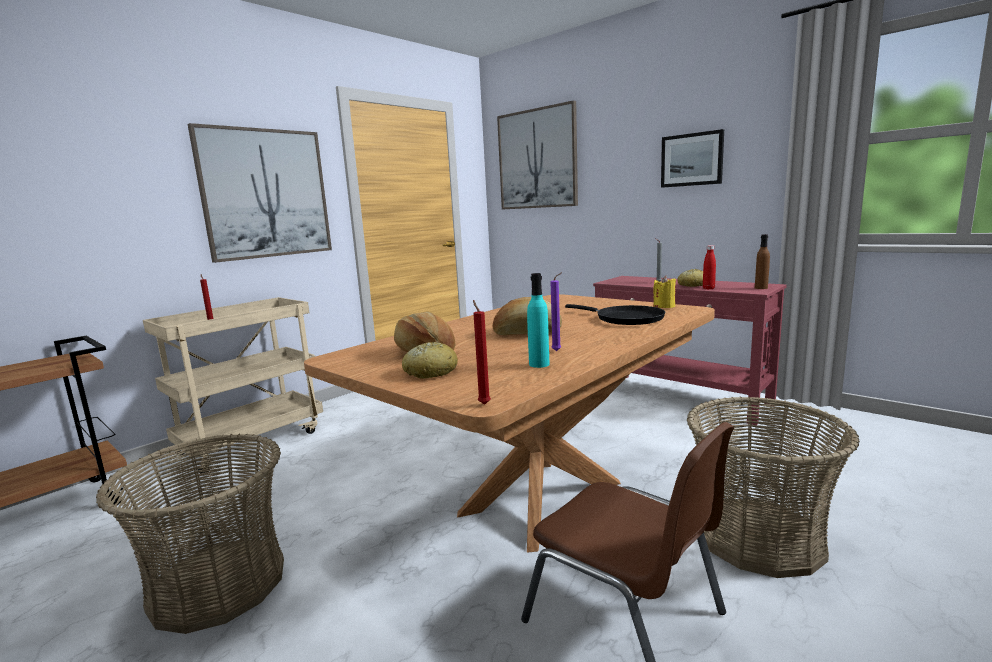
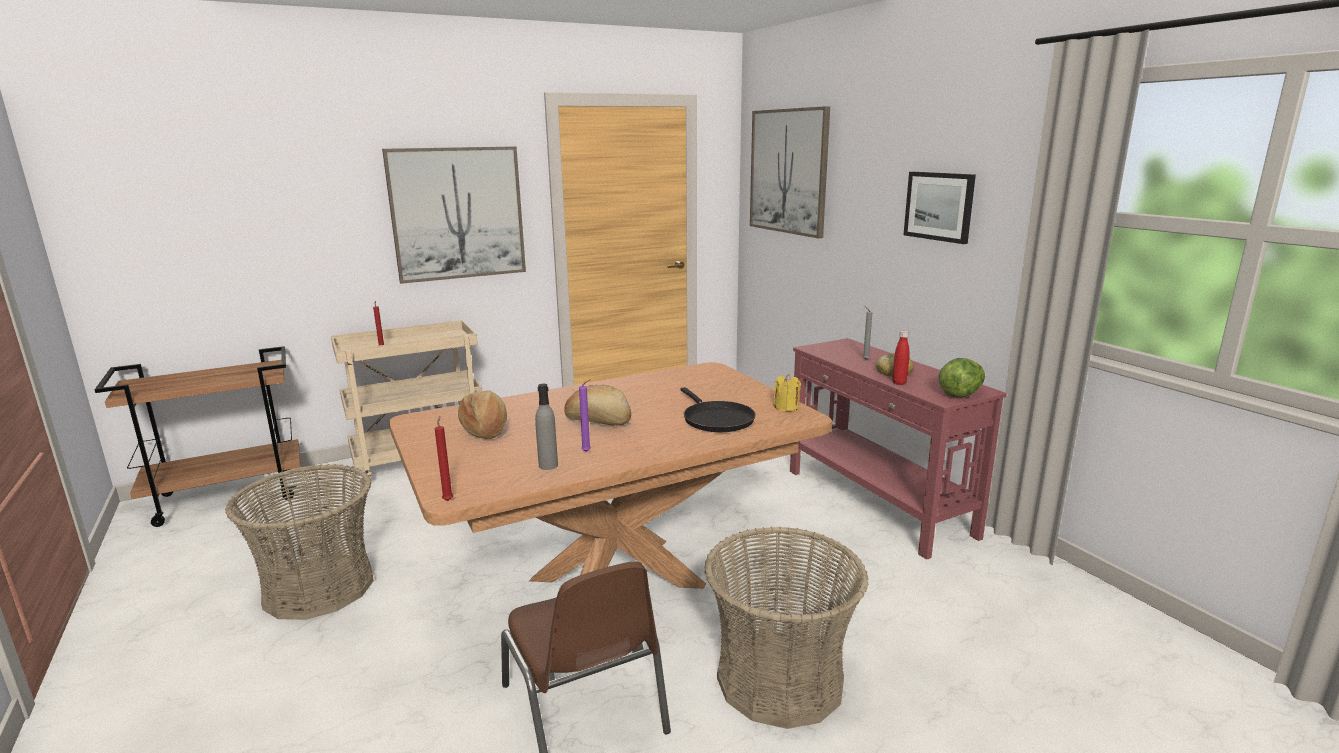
camera: 20 degrees right, 5 degrees up
bread [402,342,458,379] -> none
turquoise bottle [527,273,550,368] -> grey bottle [535,384,558,470]
brown bottle [755,234,770,289] -> lettuce [939,358,985,398]

